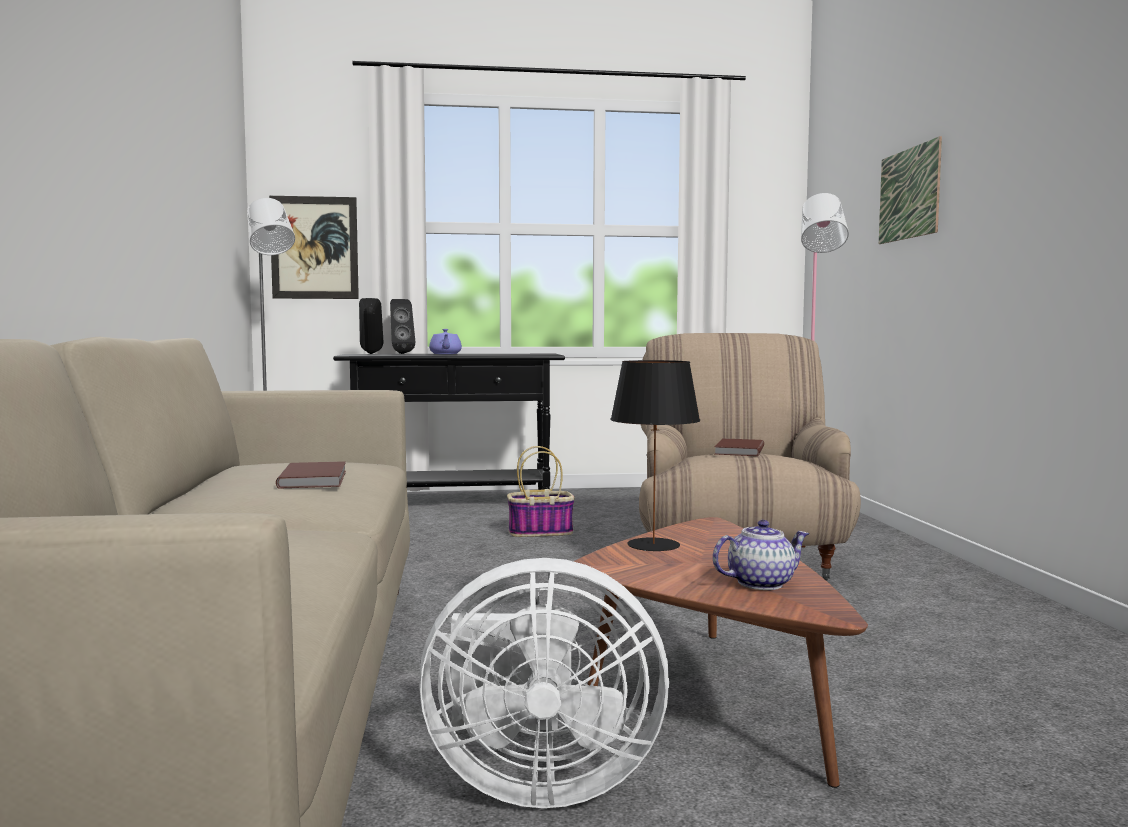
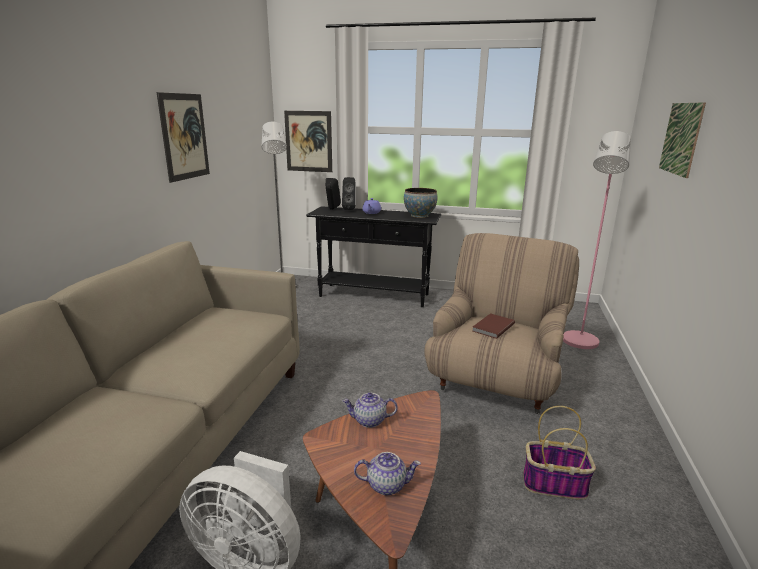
camera: 20 degrees right, 15 degrees up
brown book [276,461,346,489] -> none
basket [507,446,575,537] -> basket moved to [523,406,596,500]
black table lamp [610,360,700,551] -> teapot [343,393,398,428]
none -> picture [156,92,210,183]
none -> bowl [404,188,438,218]

